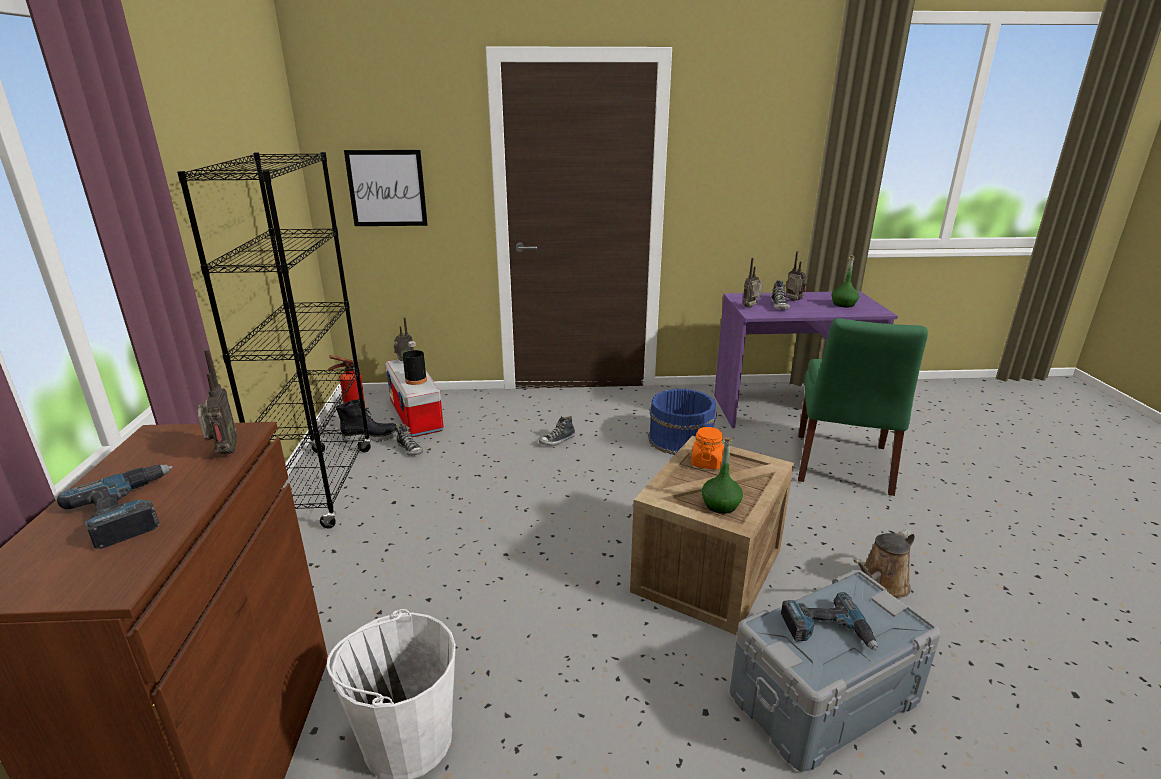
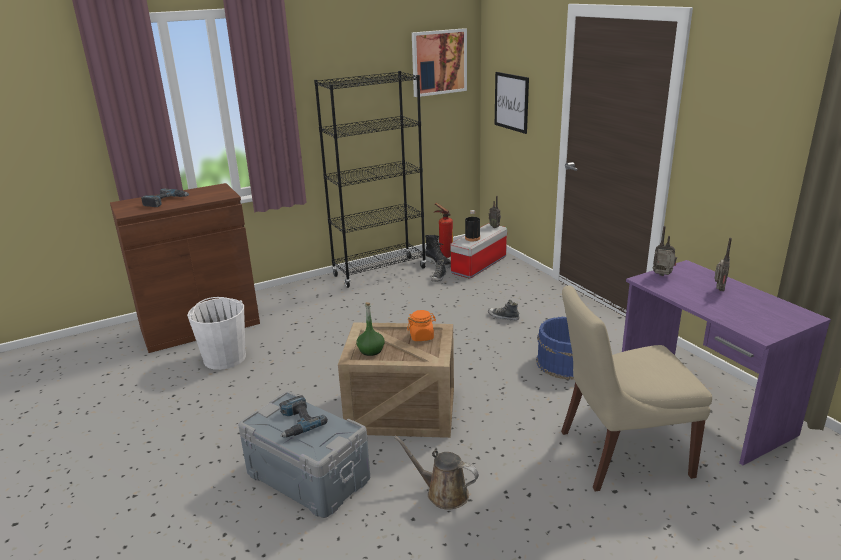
camera: 65 degrees right, 0 degrees up
radio [197,349,237,454] -> none
shoe [771,280,790,310] -> none
green chair [798,318,928,496] -> beige chair [561,286,712,491]
green bottle [832,255,859,307] -> none
none -> picture [412,28,467,97]

